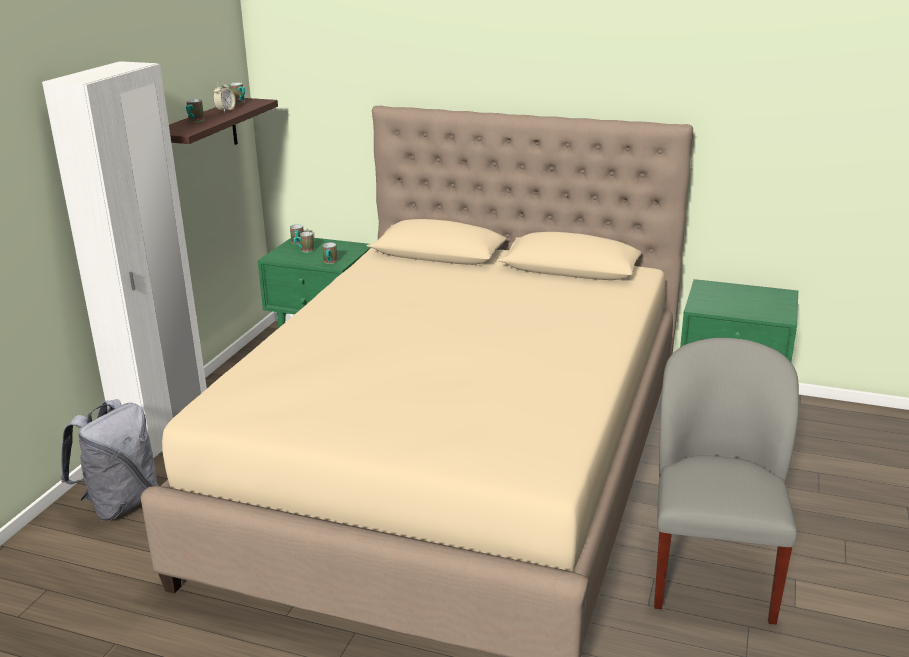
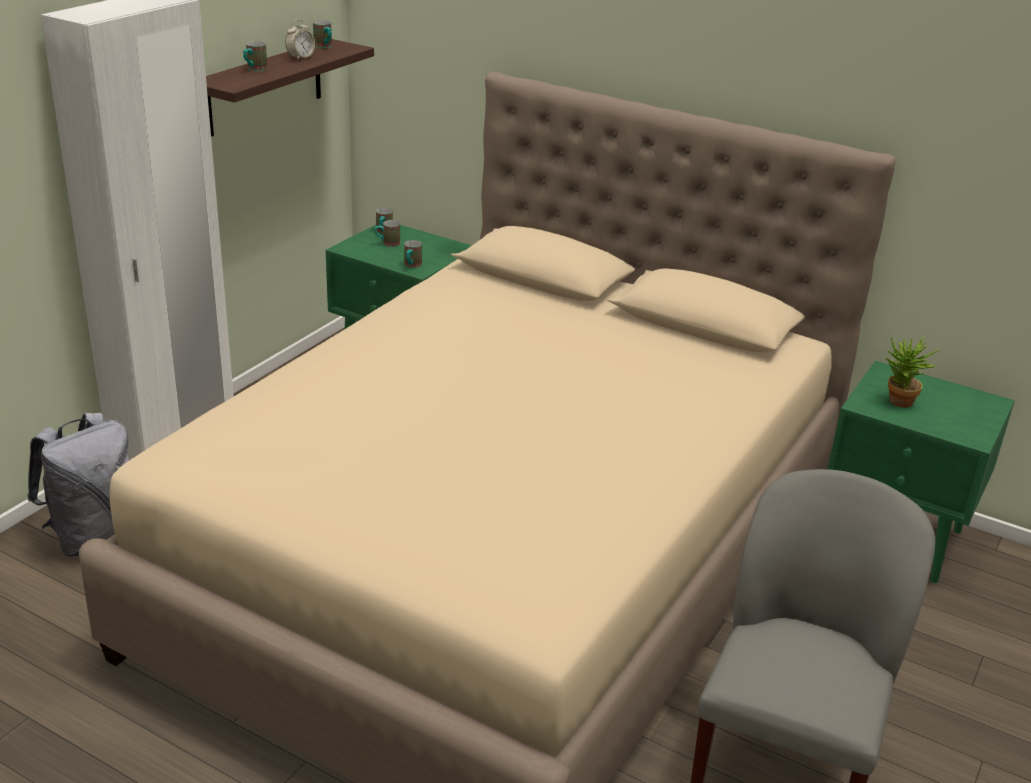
camera: 10 degrees right, 5 degrees up
none -> potted plant [885,337,940,408]

